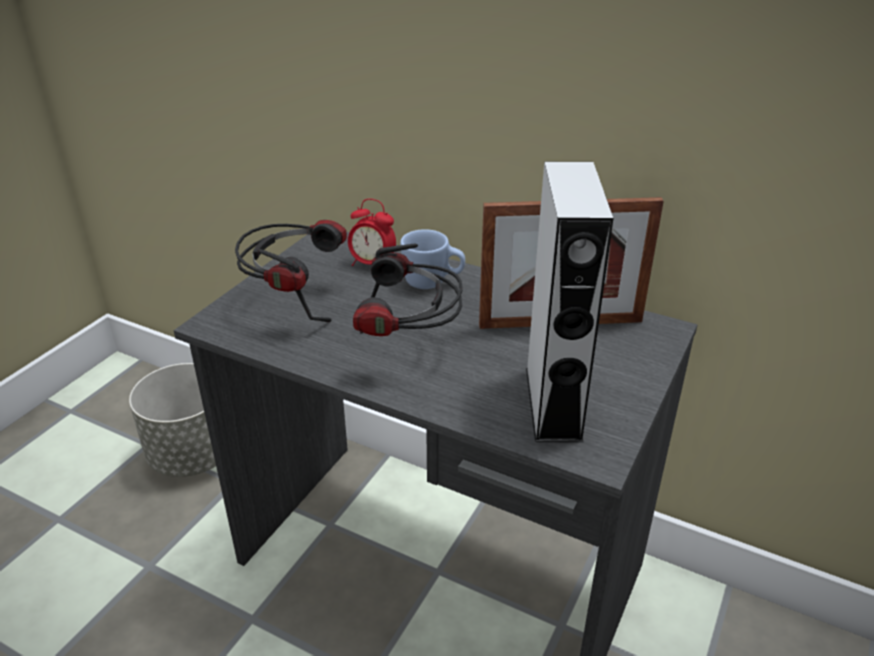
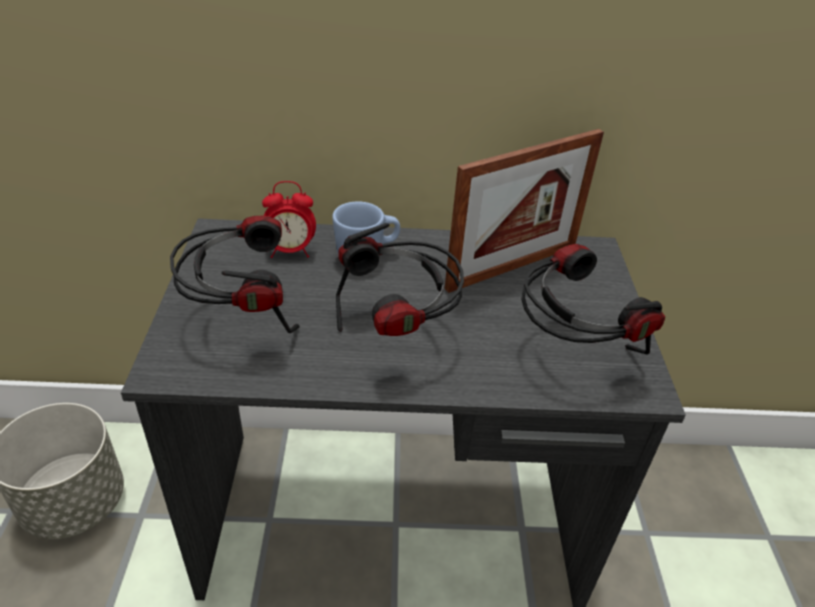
camera: 30 degrees left, 5 degrees up
grey speaker [526,162,614,443] -> headphones [521,244,665,355]

